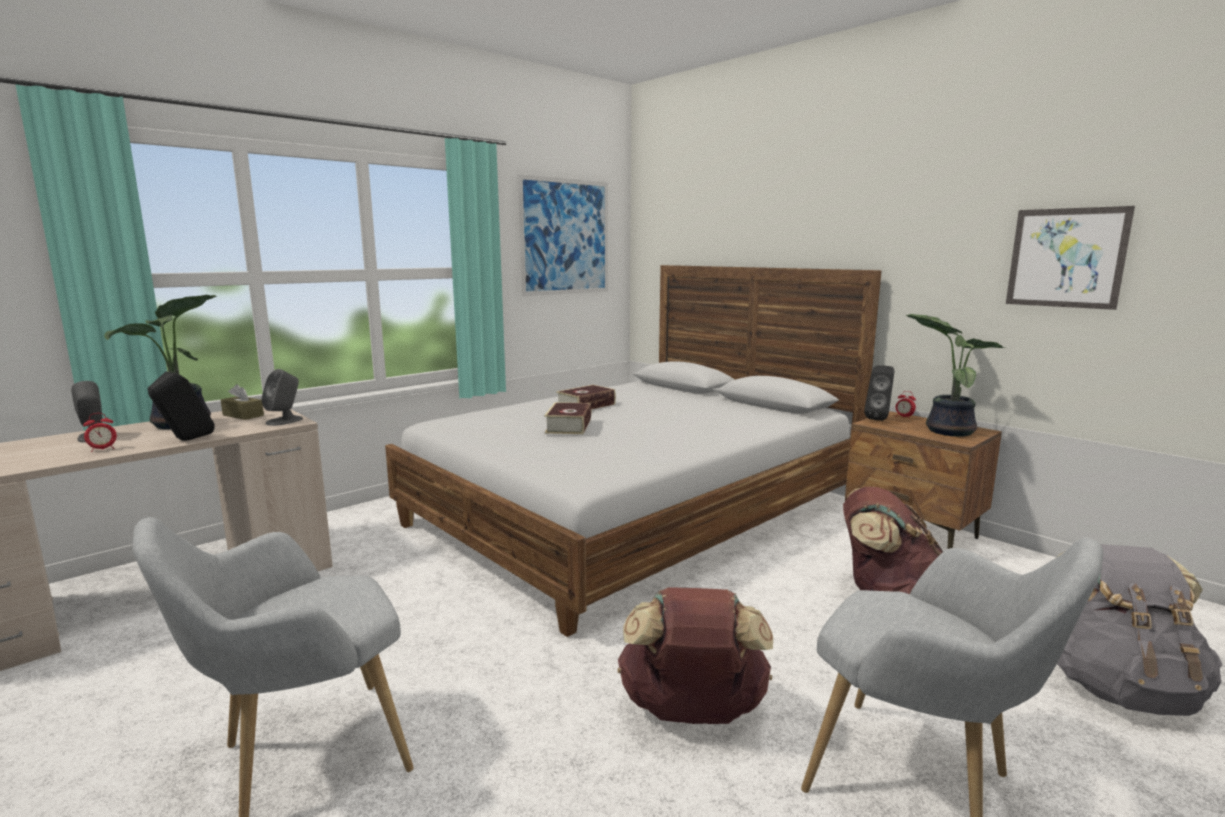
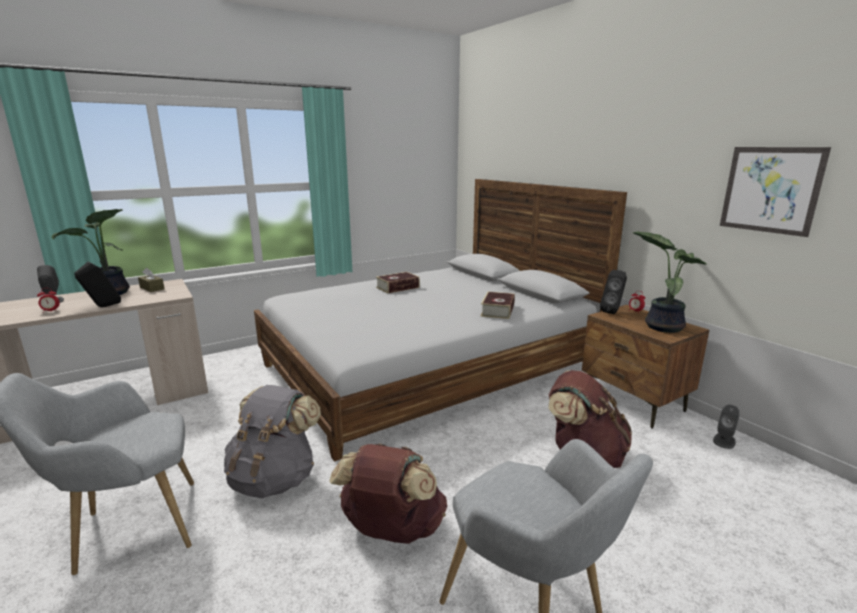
camera: 10 degrees right, 5 degrees up
grey speaker [261,369,303,426] -> grey speaker moved to [713,405,740,449]
picture [518,174,608,296] -> none
book [544,402,591,434] -> book moved to [480,291,515,319]
grey backpack [1057,544,1223,716] -> grey backpack moved to [224,385,321,498]

